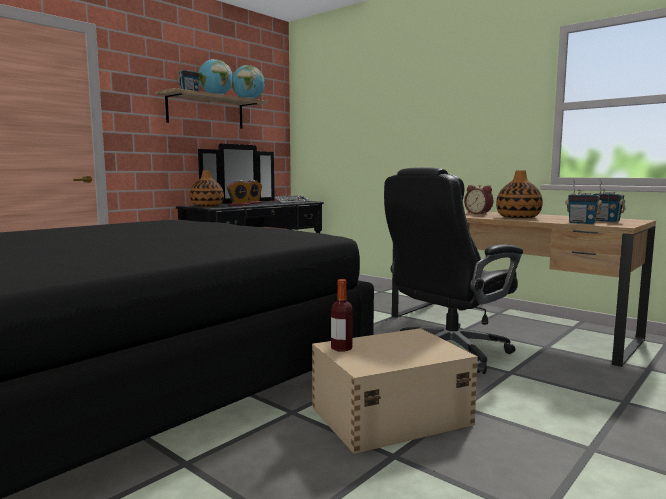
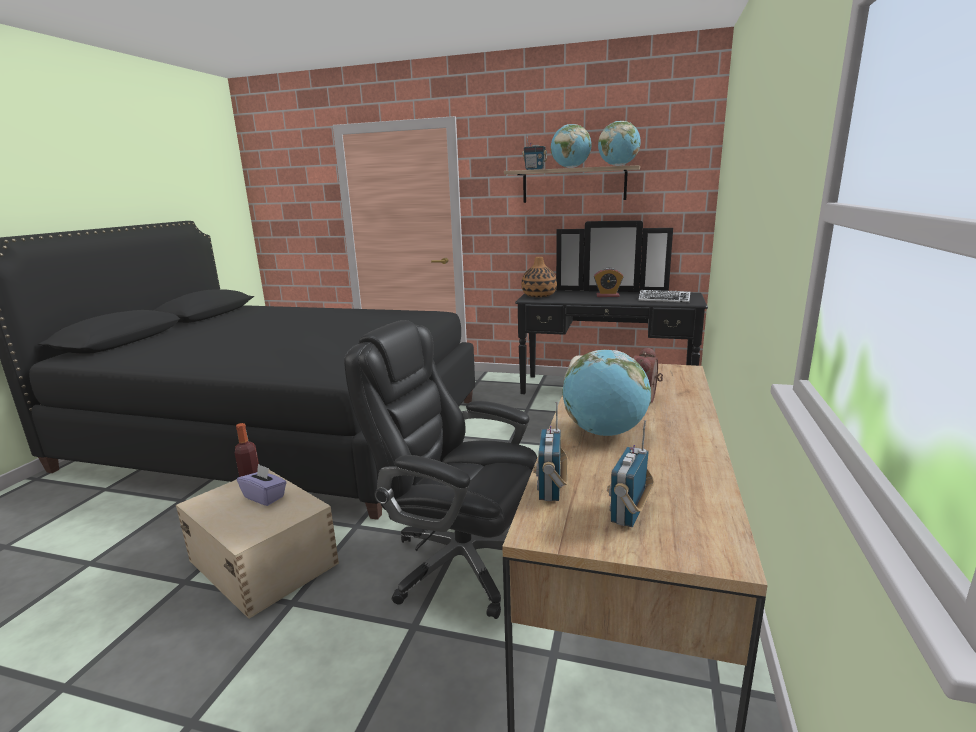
camera: 65 degrees right, 10 degrees up
alarm clock [227,180,251,206] -> none
vase [496,170,543,218] -> globe [562,350,651,436]
none -> purple tissue box [237,464,287,506]

